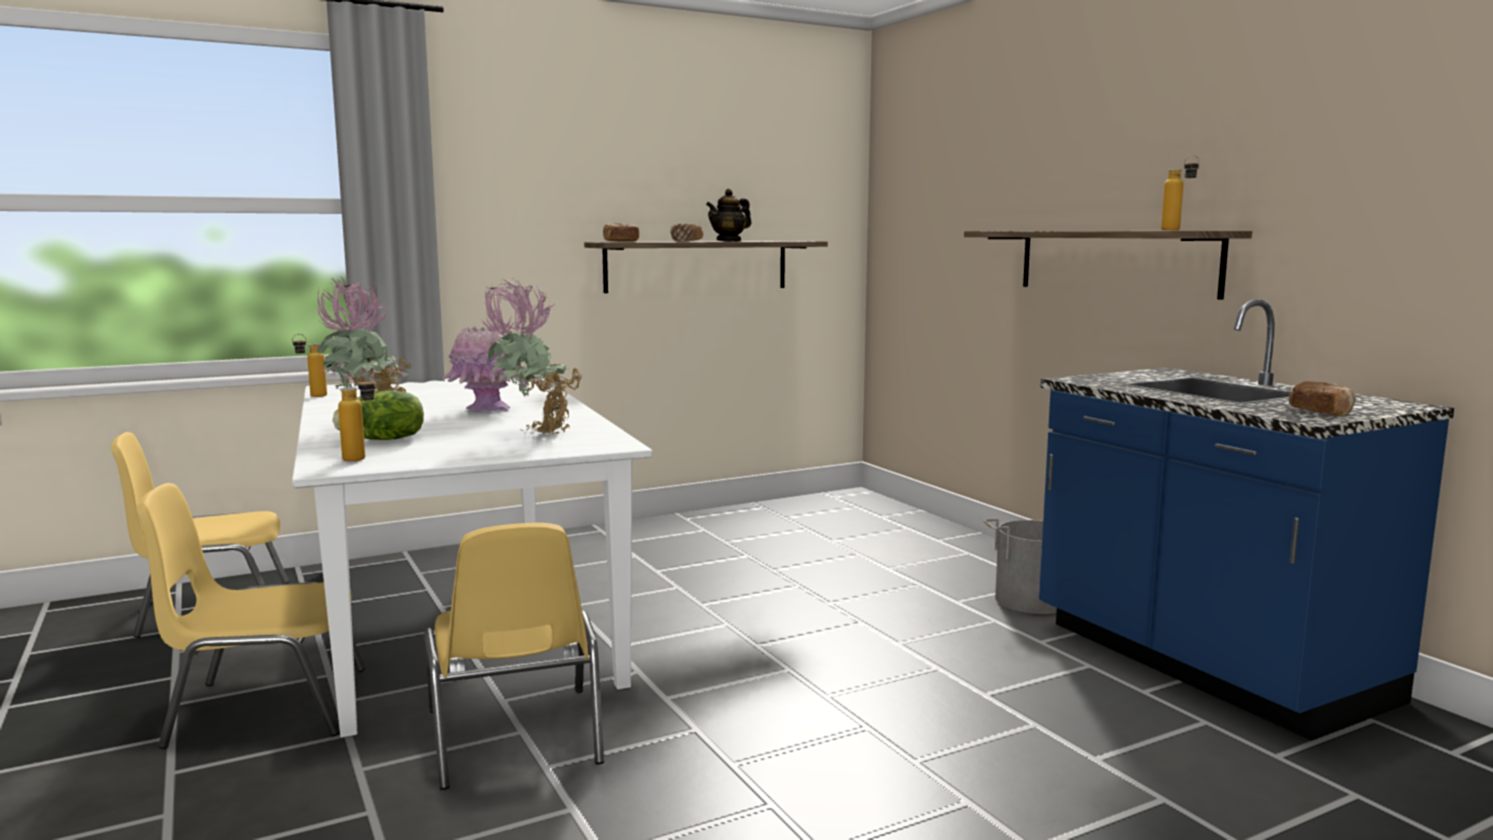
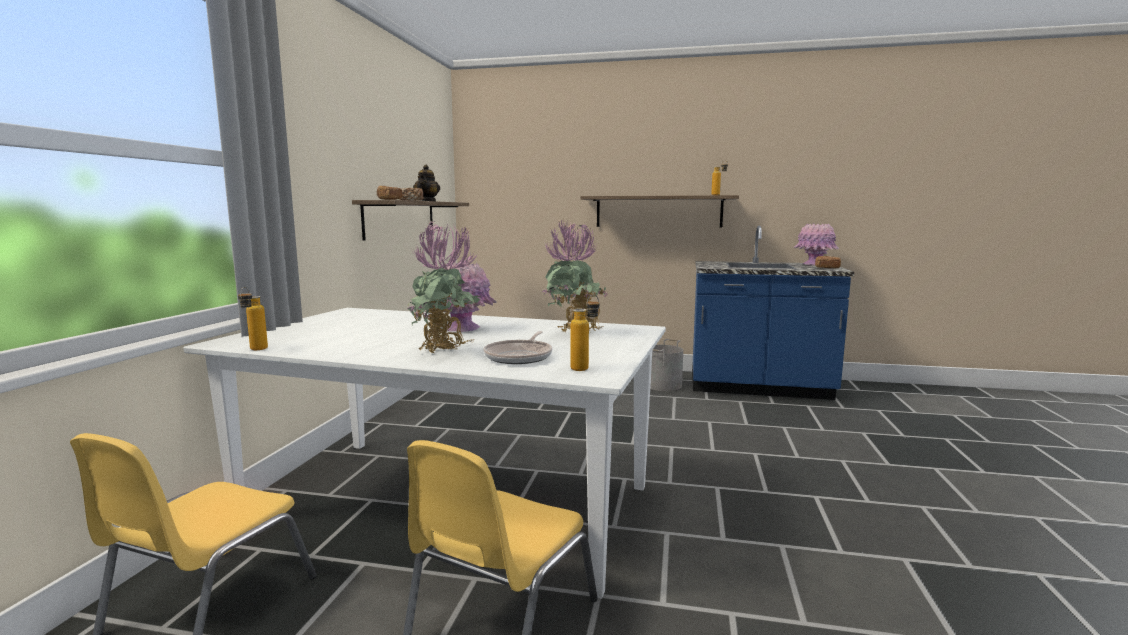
camera: 50 degrees left, 0 degrees up
lettuce [333,390,424,440] -> frying pan [483,331,552,364]
yellow chair [424,523,604,790] -> none
none -> pink vase [794,223,839,265]

